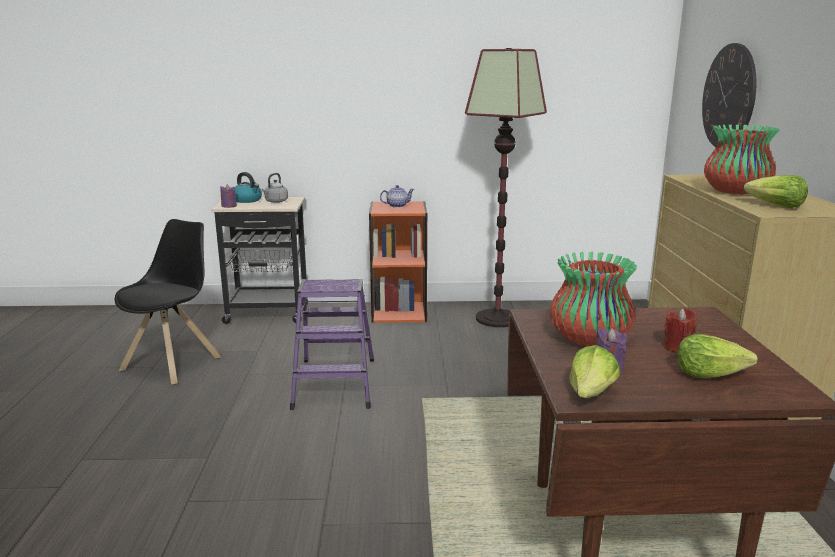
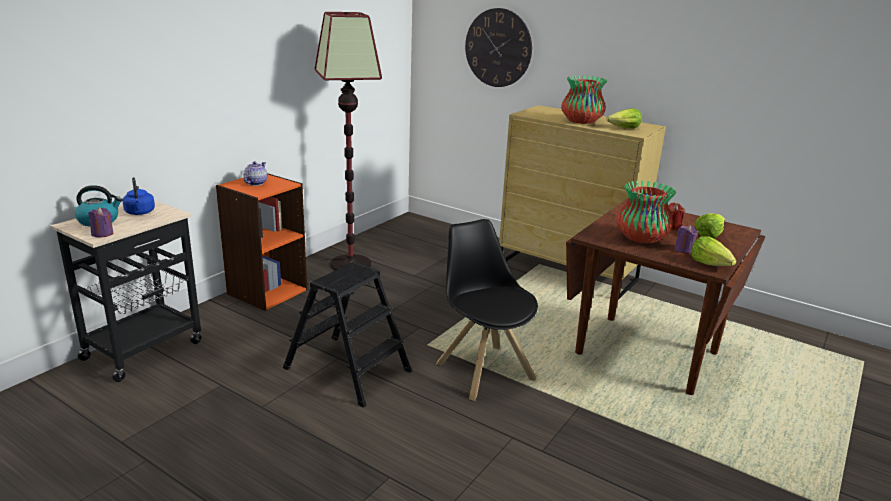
camera: 55 degrees left, 5 degrees up
black chair [115,219,221,384] -> black chair moved to [436,219,538,401]
grey kettle [261,173,288,203] -> blue kettle [122,177,155,215]
purple step ladder [290,279,374,410] -> black step ladder [282,261,412,408]

